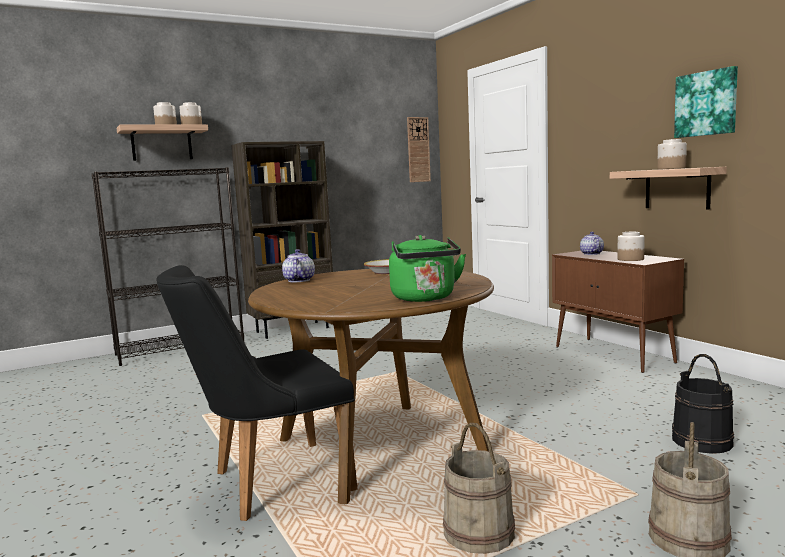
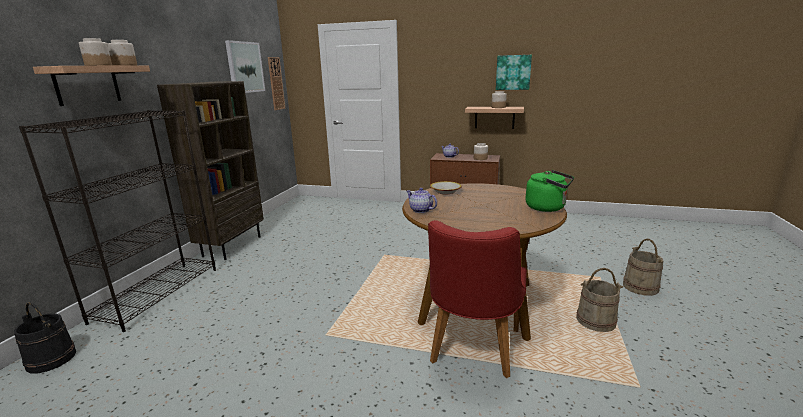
camera: 45 degrees left, 10 degrees up
black chair [156,265,358,521] -> red chair [428,220,527,378]
black bucket [672,354,734,453] -> black bucket moved to [14,302,76,373]
none -> picture [225,40,265,93]

